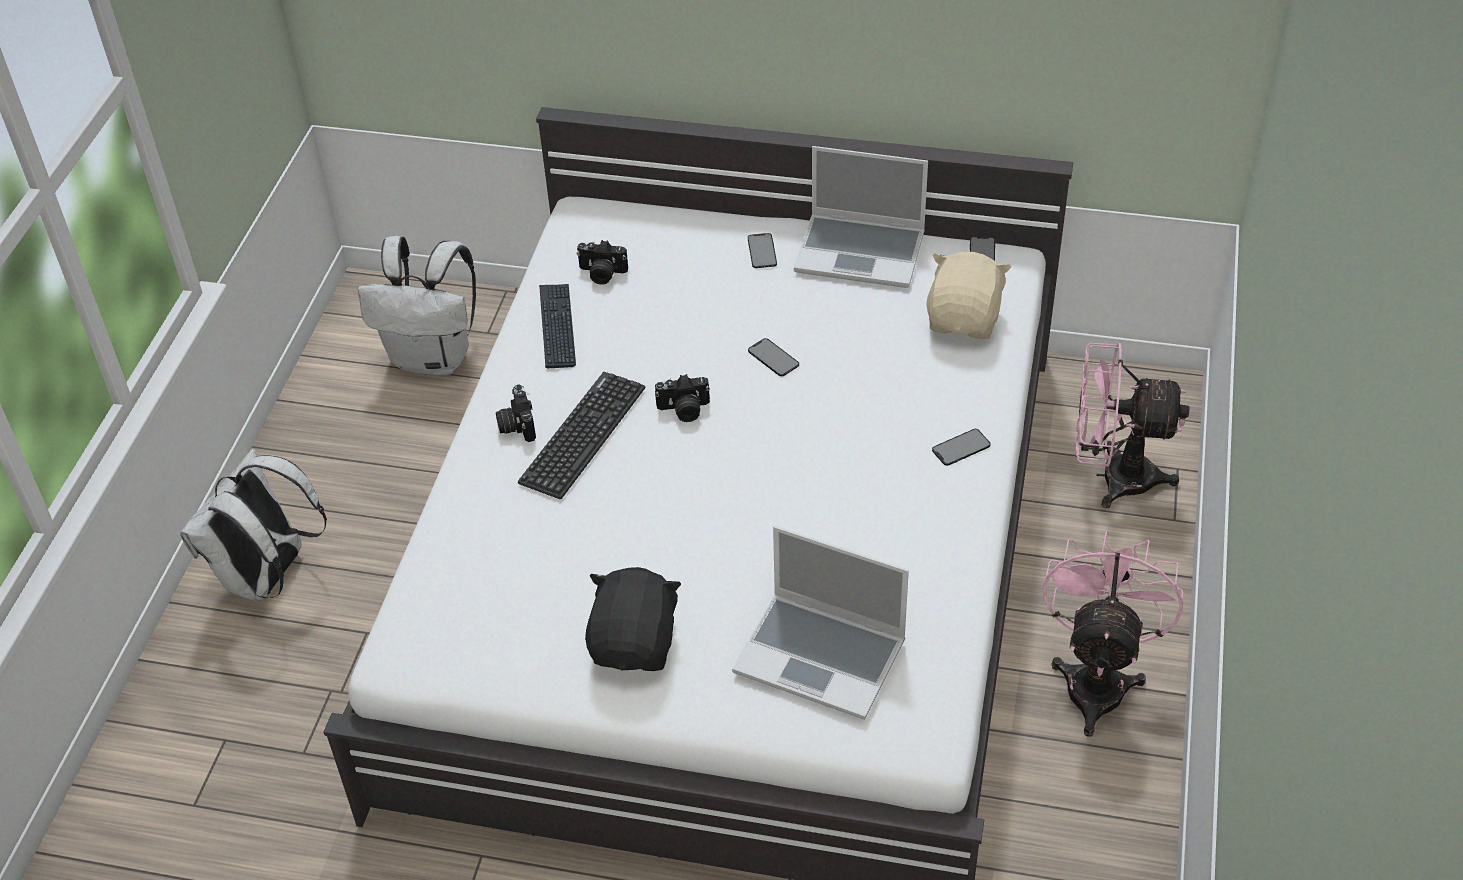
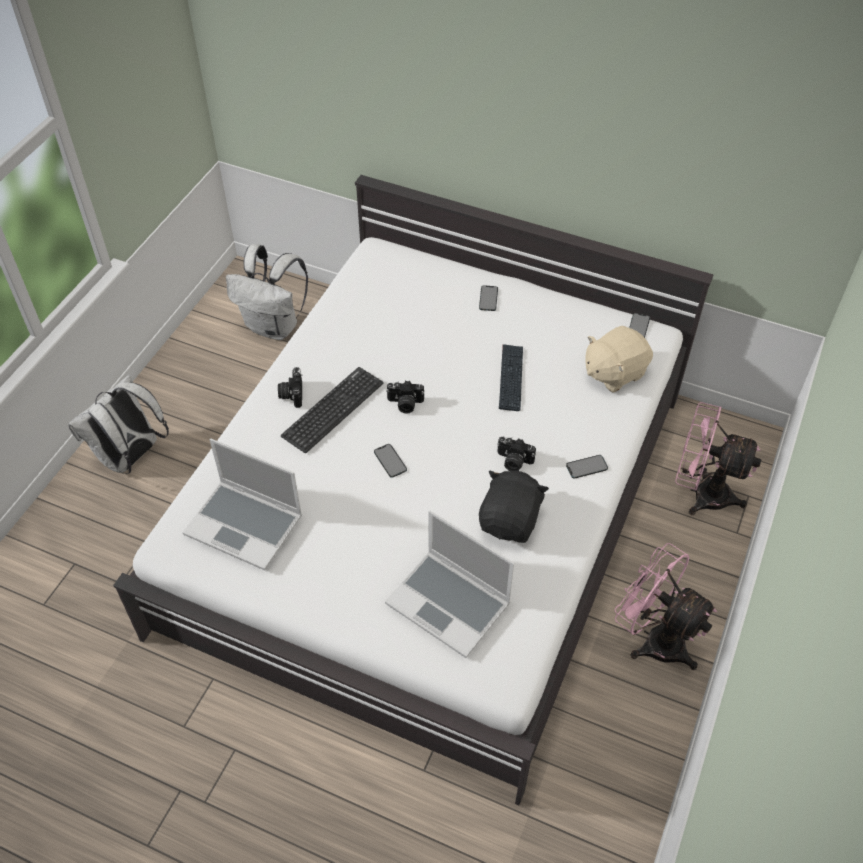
camera: 10 degrees right, 5 degrees up
keyboard [539,284,576,368] -> keyboard moved to [499,344,523,411]
camera [576,240,628,285] -> camera moved to [497,437,536,471]
black plush toy [585,567,681,671] -> black plush toy moved to [479,471,549,543]
phone [748,338,799,377] -> phone moved to [374,444,407,478]
laptop [794,146,928,288] -> laptop moved to [183,439,302,570]
beige plush toy [926,251,1011,339] -> beige plush toy turned 150 degrees counterclockwise [586,326,653,393]
pink fan [1042,531,1183,737] -> pink fan turned 75 degrees counterclockwise [614,543,717,670]

